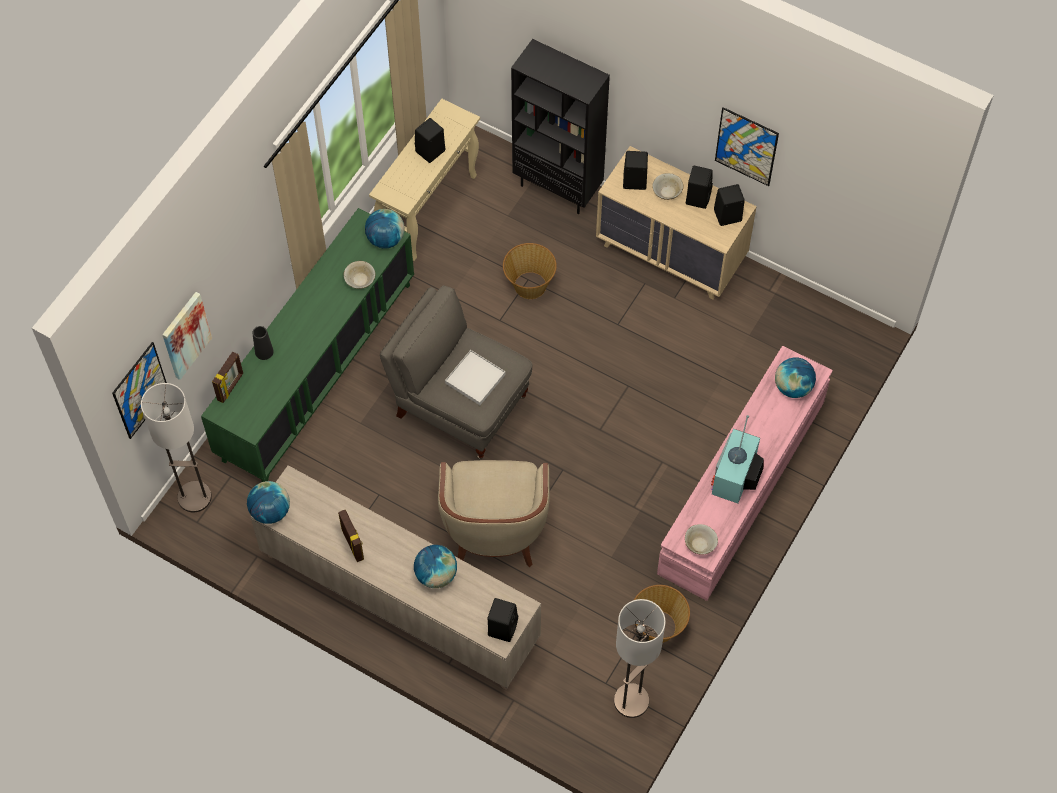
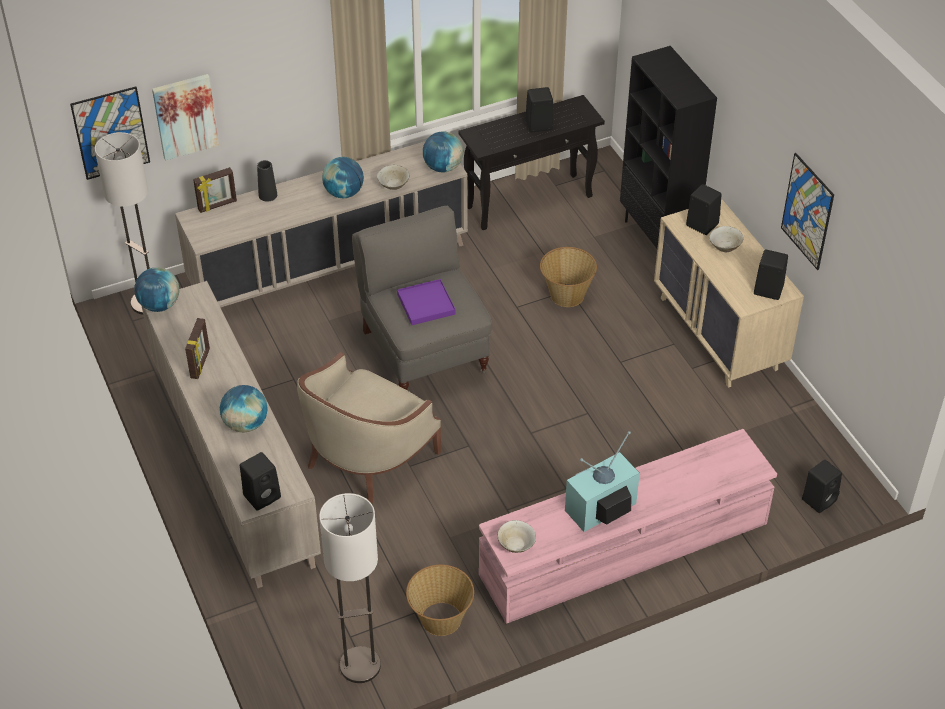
camera: 35 degrees right, 15 degrees down
green cabinet [201,208,414,482] -> beige cabinet [175,142,468,308]
beige console table [369,99,480,261] -> black console table [459,95,605,230]
white tray [445,350,506,405] -> purple tray [397,279,456,325]
black speaker [686,166,713,209] -> black speaker moved to [802,460,842,513]
globe [775,357,816,398] -> globe moved to [322,157,364,198]

